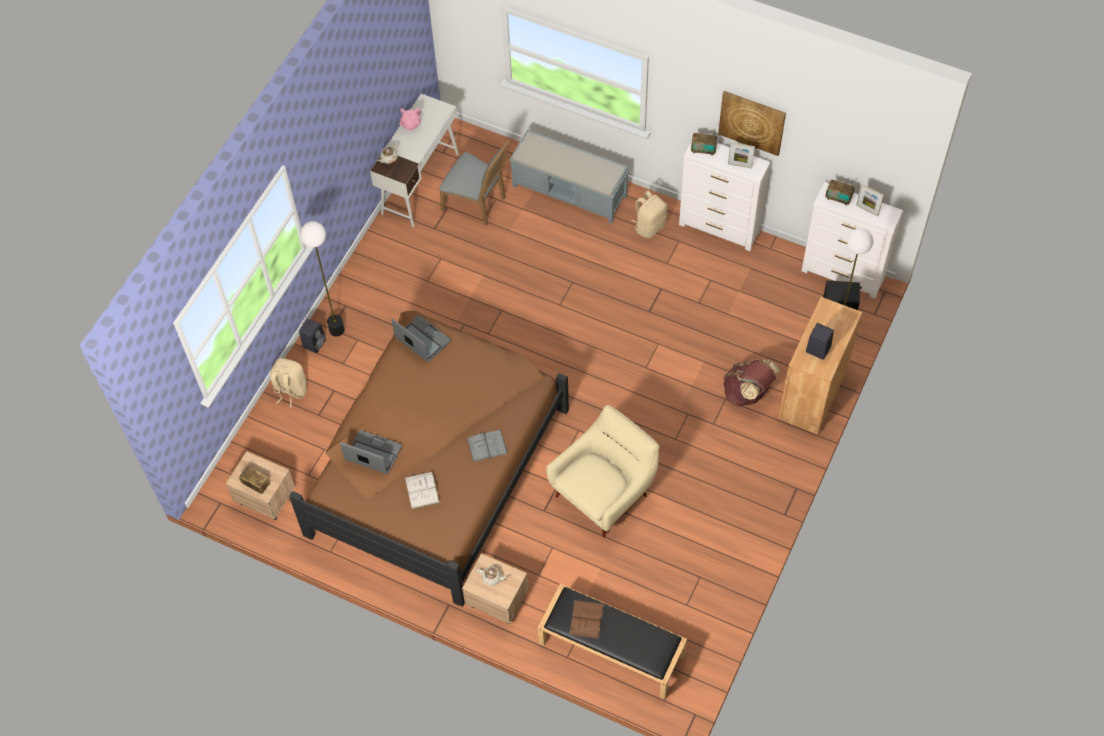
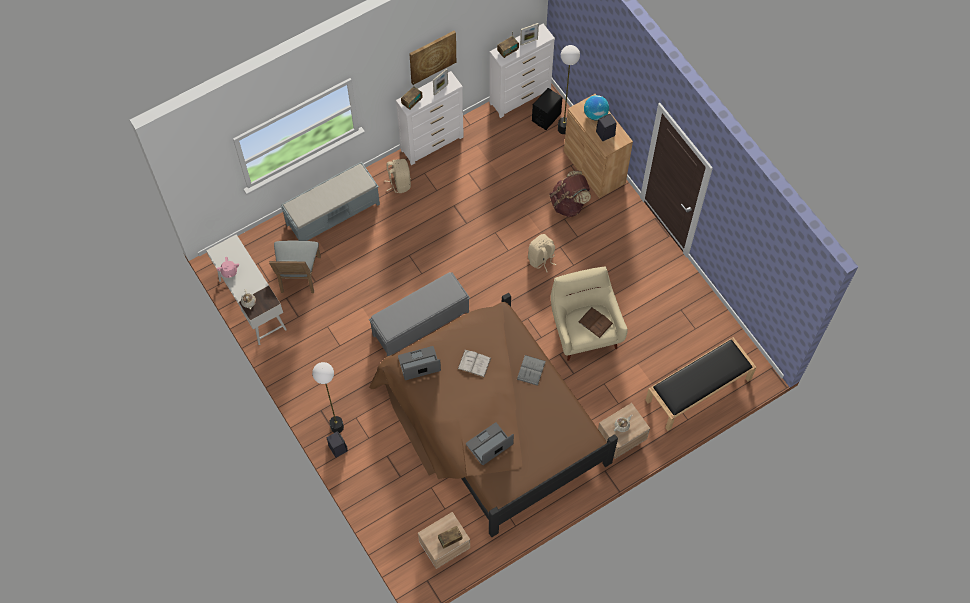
camera: 60 degrees left, 5 degrees up
beige backpack [270,358,307,407] -> beige backpack moved to [528,234,556,272]
white book [405,471,440,509] -> white book moved to [458,350,491,377]
grey chair [439,140,510,226] -> grey chair turned 120 degrees clockwise [269,241,321,293]
brown book [570,600,604,639] -> brown book moved to [578,307,613,338]
none -> grey bench [369,272,470,356]
none -> globe [584,95,609,121]

